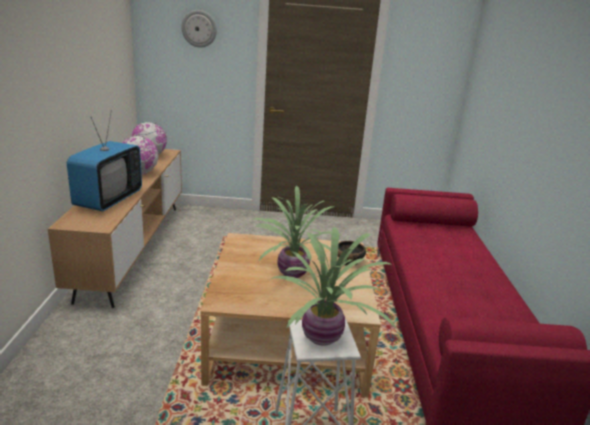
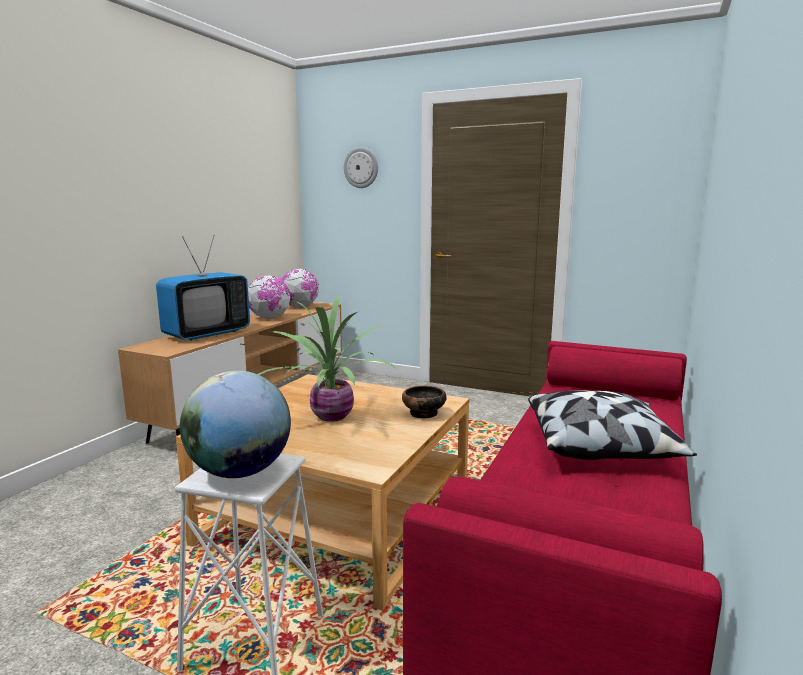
camera: 25 degrees right, 10 degrees down
potted plant [271,227,397,346] -> globe [180,371,291,478]
none -> pillow [528,390,697,460]

